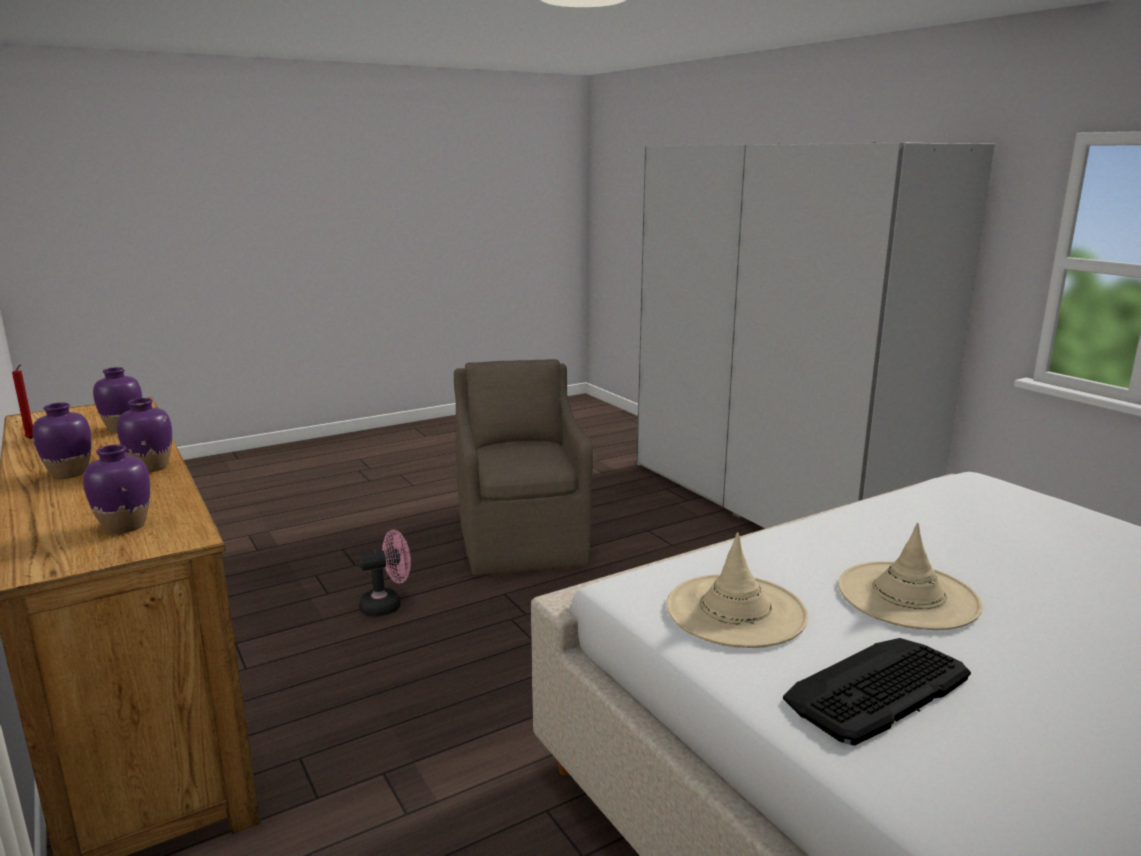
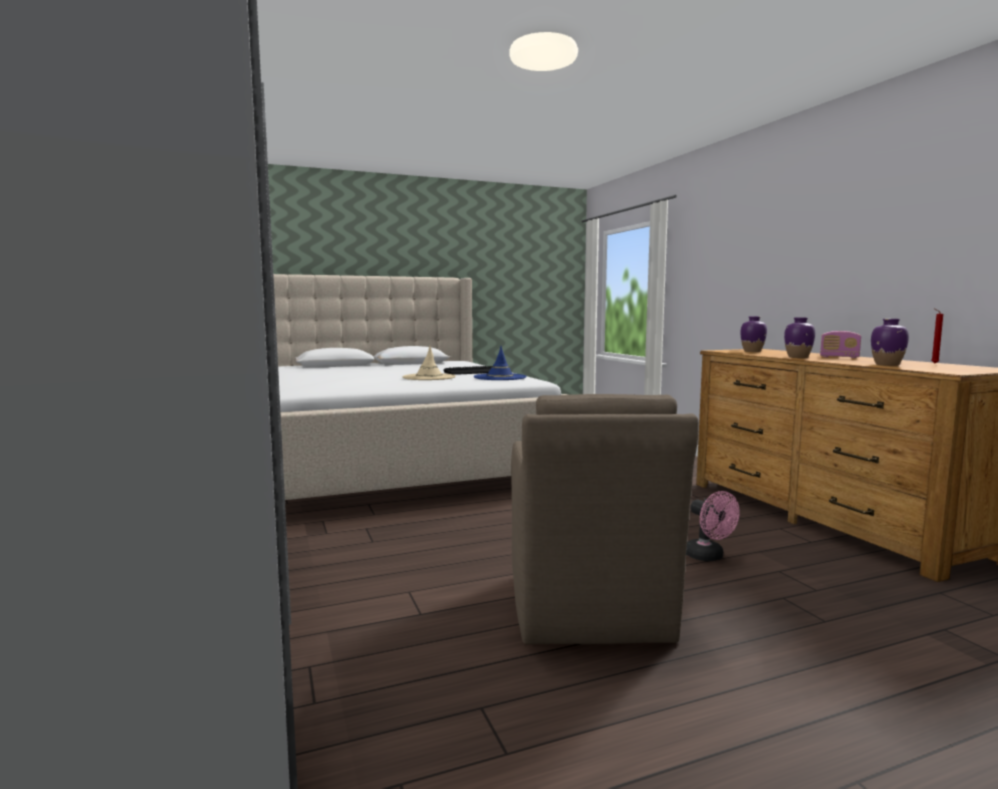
camera: 170 degrees left, 10 degrees down
purple vase [32,403,92,479] -> radio [820,331,861,358]
pink fan [358,530,411,617] -> pink fan turned 105 degrees counterclockwise [686,491,740,561]
beige hat [666,532,808,648] -> blue hat [474,346,527,380]

